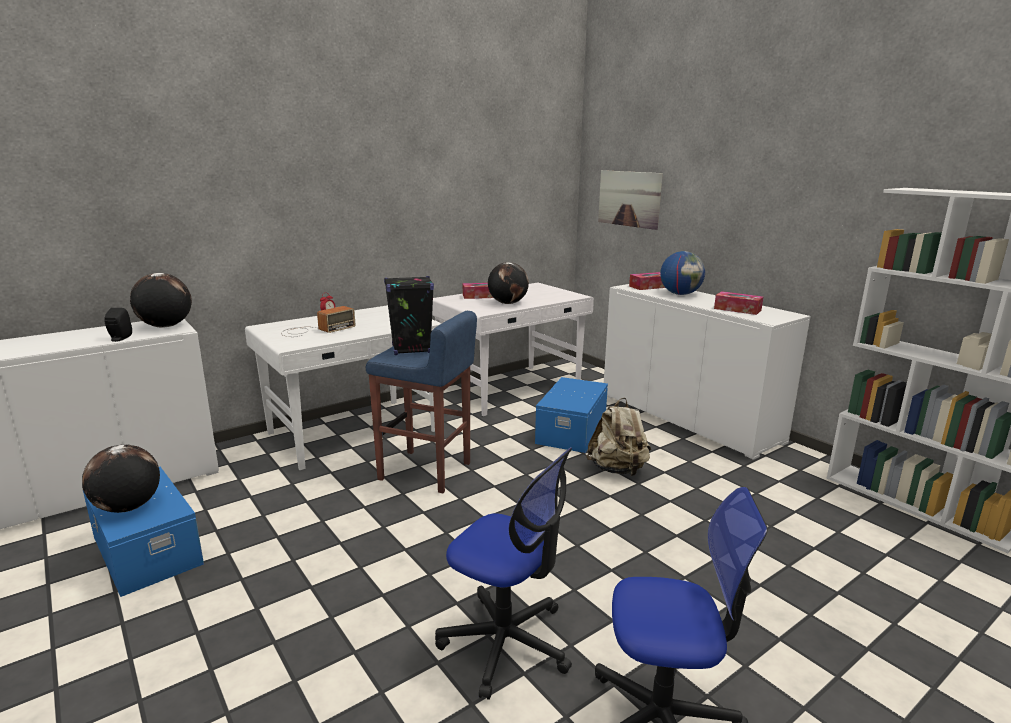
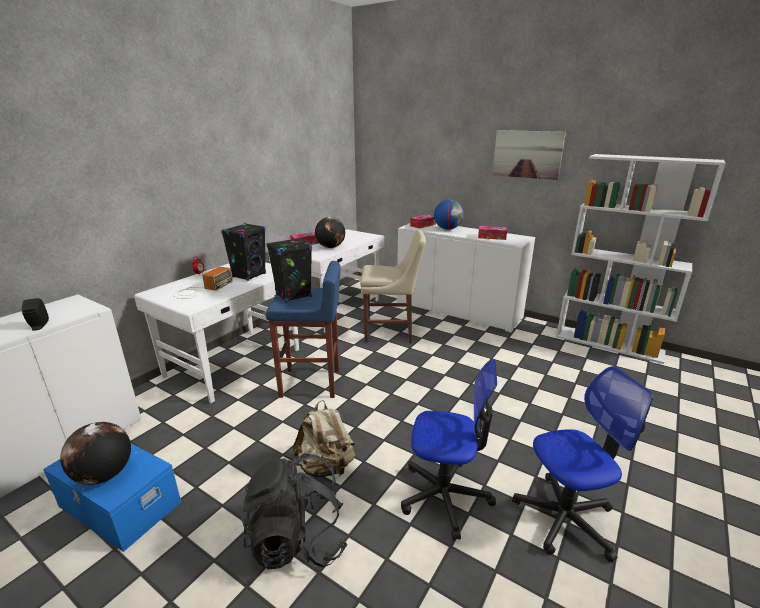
camera: 20 degrees left, 5 degrees up
globe [130,273,192,328] -> none
blue storage box [535,377,608,453] -> beige chair [360,230,426,343]
beige backpack [586,398,651,476] -> beige backpack moved to [293,400,355,477]
picture [598,170,663,230] -> picture moved to [492,130,566,180]
none -> black speaker [221,223,266,281]
none -> black backpack [241,453,348,569]

